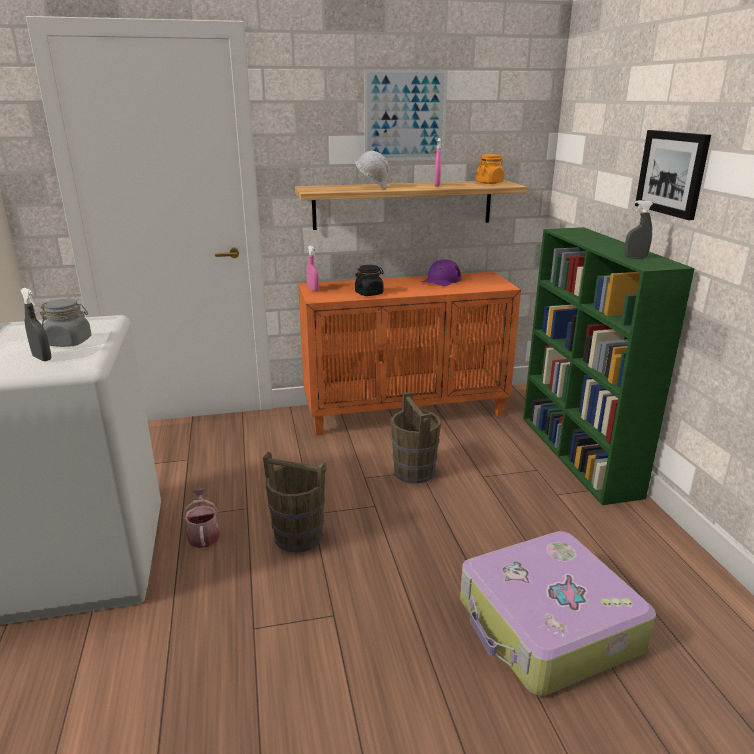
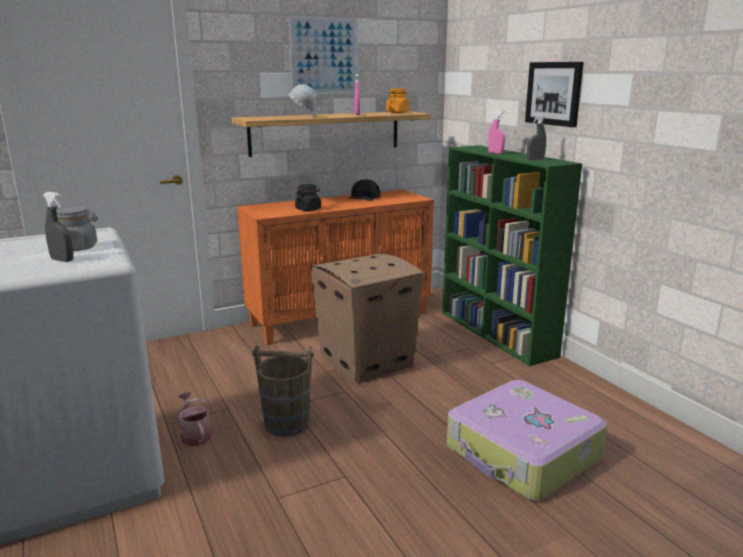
camera: 15 degrees left, 5 degrees down
pink spray bottle [307,245,319,291] -> pink spray bottle moved to [488,111,505,154]
brown bucket [391,392,441,483] -> cardboard box [311,254,424,384]
purple cap [421,260,461,286] -> black cap [348,179,380,201]

